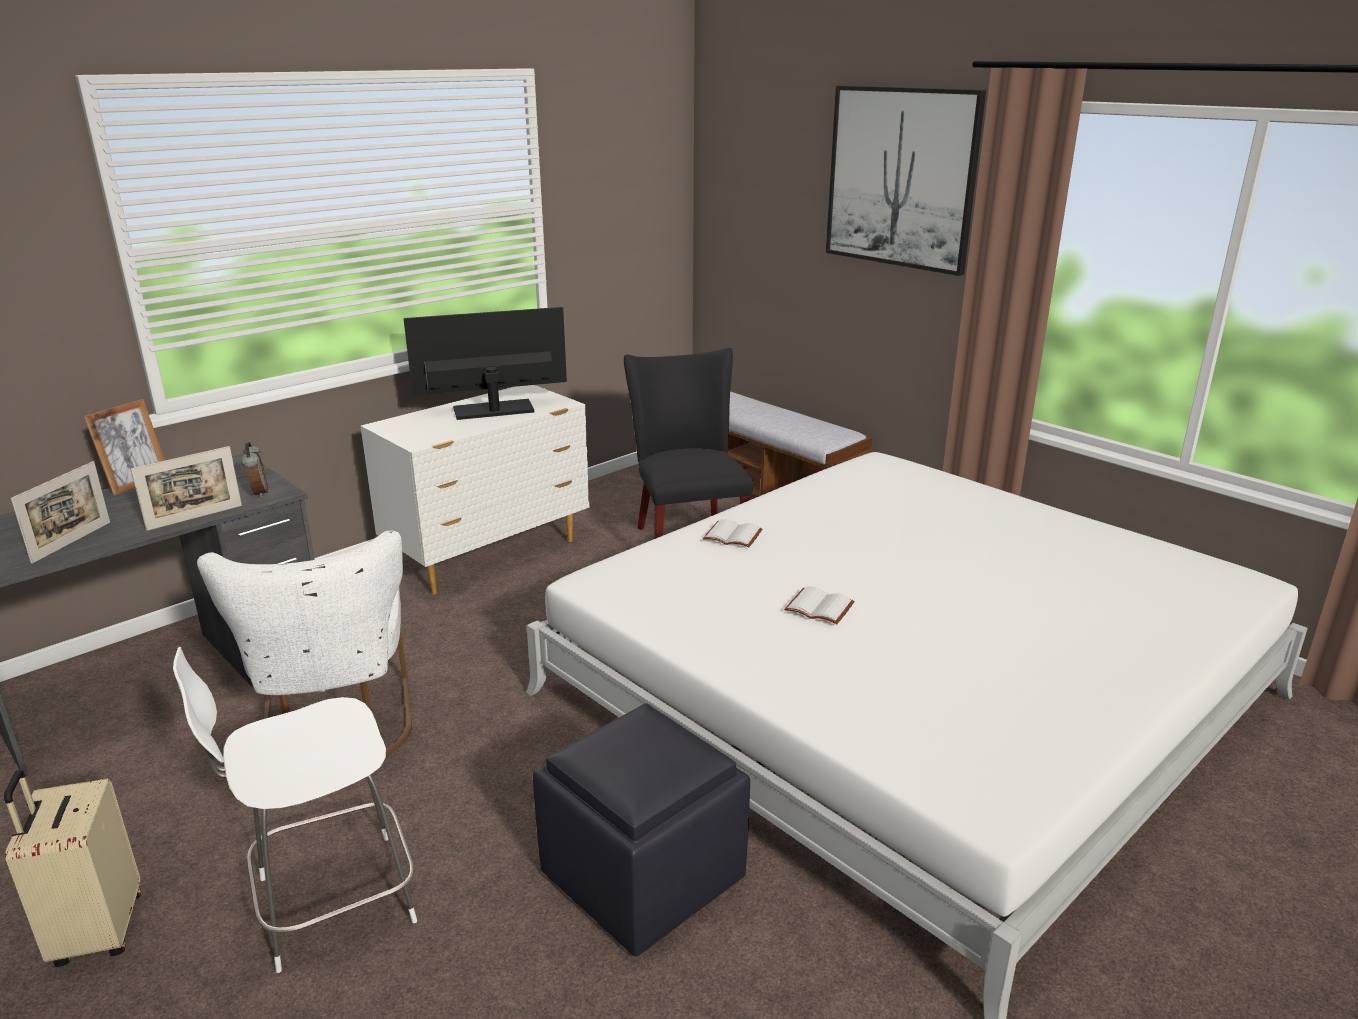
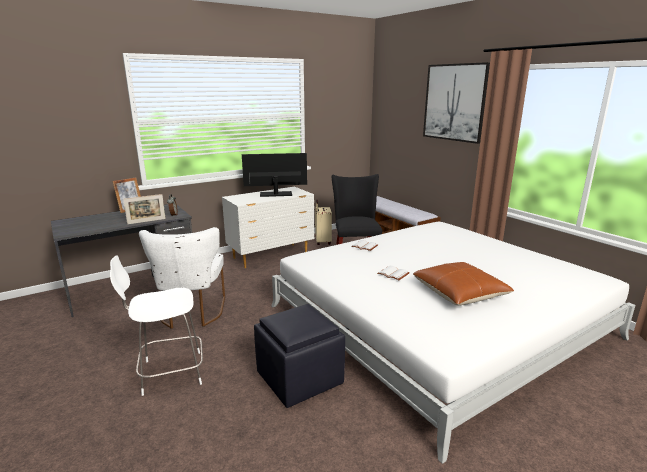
camera: 10 degrees right, 5 degrees down
beige suitcase [4,770,141,967] -> beige suitcase moved to [315,200,332,245]
picture frame [11,461,110,564] -> none
none -> brown pillow [413,262,514,306]

